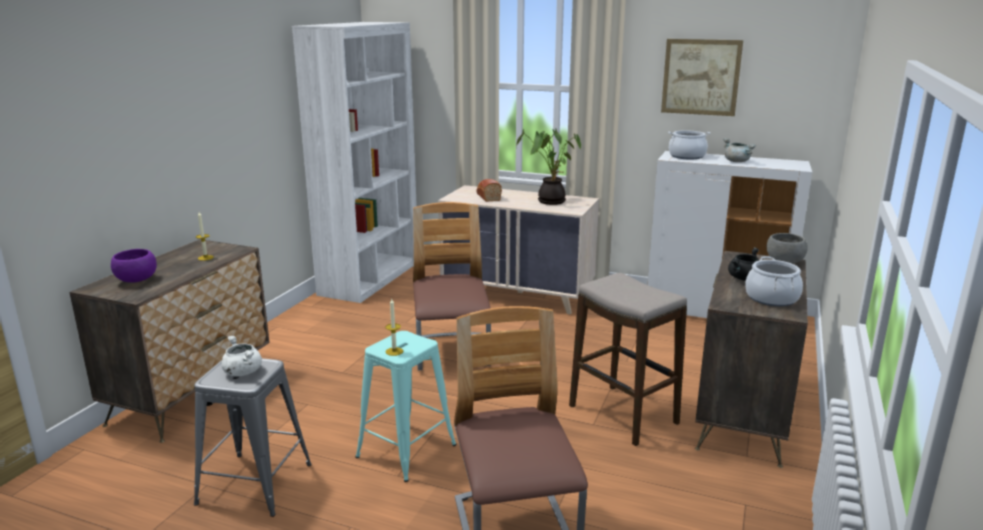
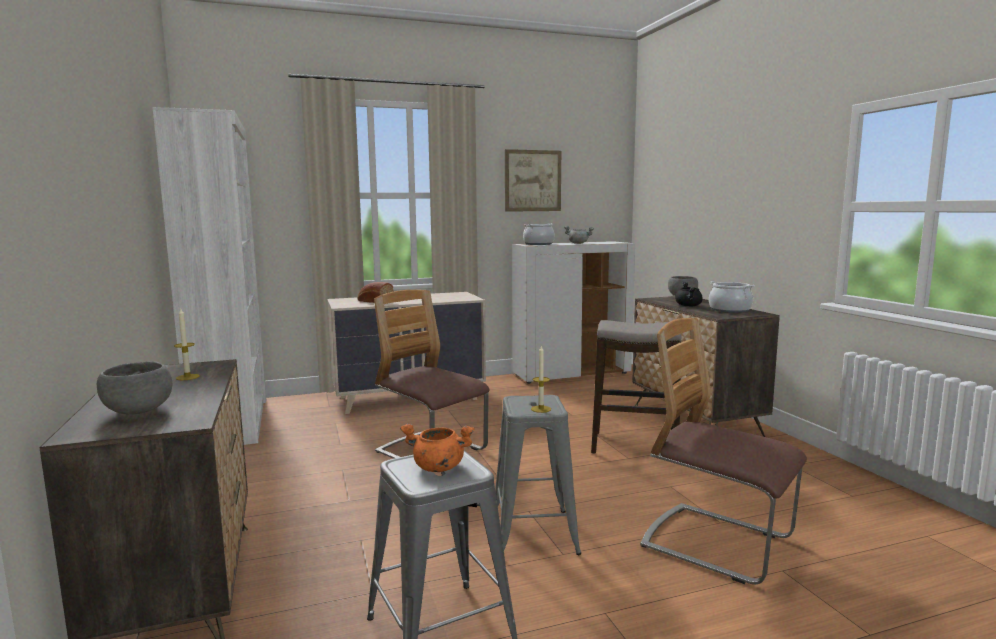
camera: 40 degrees left, 10 degrees down
purple bowl [111,249,157,283] -> grey bowl [97,362,172,414]
white cooking pot [222,336,262,377] -> orange cooking pot [400,424,474,472]
turquoise stool [355,331,457,482] -> grey stool [495,395,581,555]
potted plant [516,128,581,205] -> none

